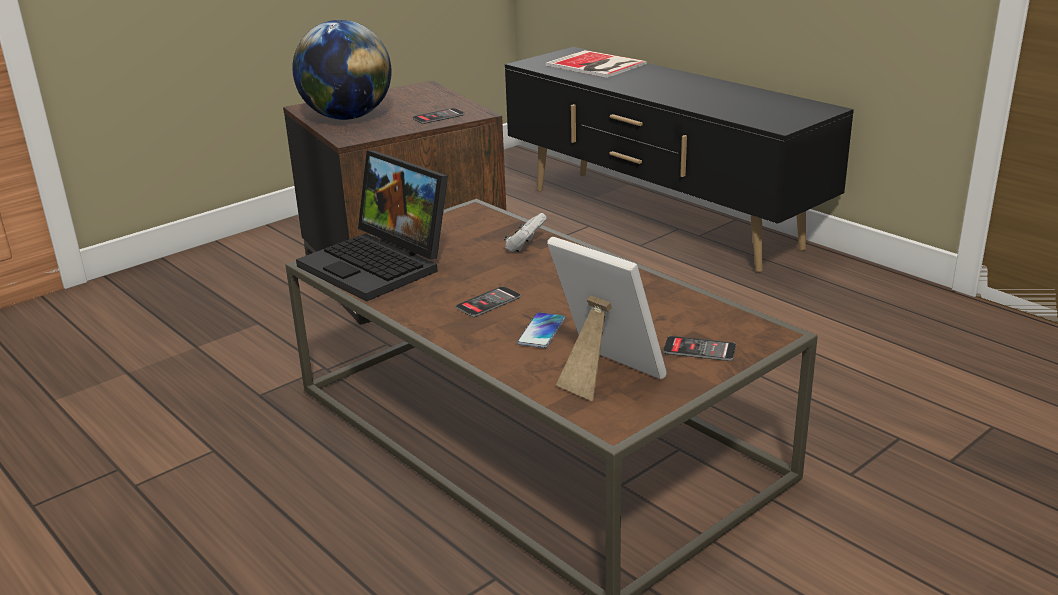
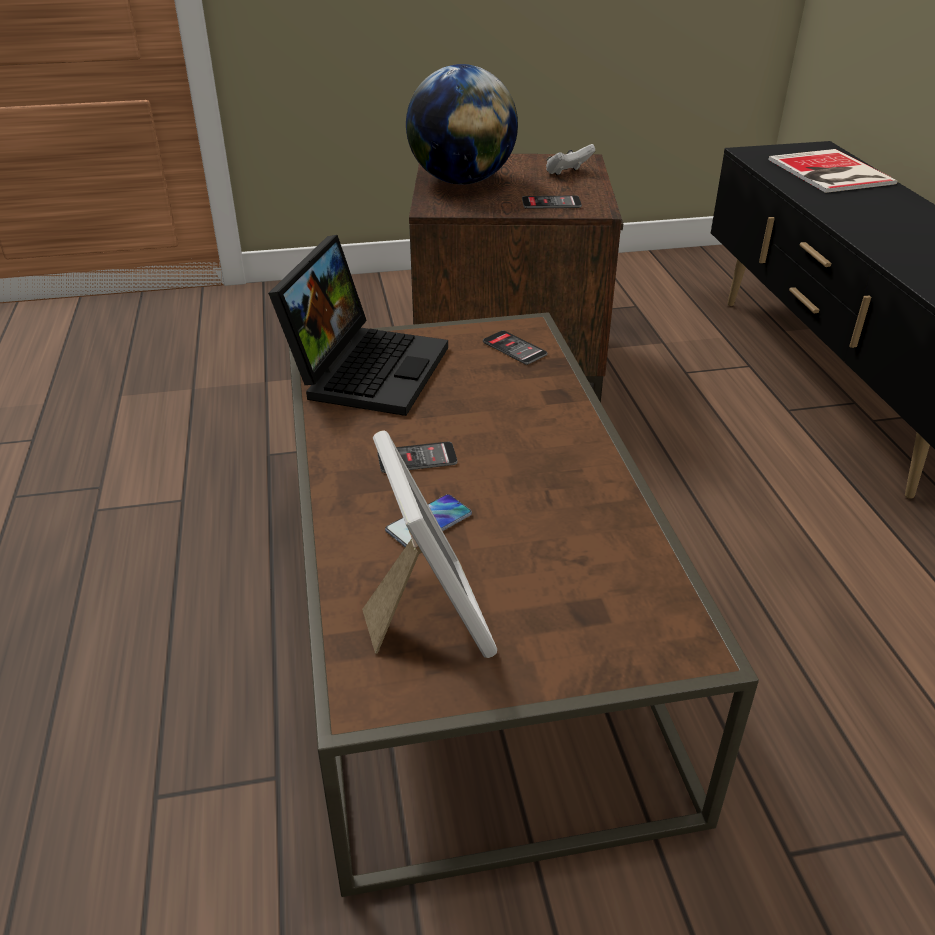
camera: 30 degrees right, 10 degrees up
laptop [296,150,448,302] -> laptop turned 150 degrees counterclockwise [268,235,448,416]
white game controller [504,213,547,252] -> white game controller moved to [546,144,595,175]
phone [663,336,736,361] -> phone moved to [483,330,547,365]

